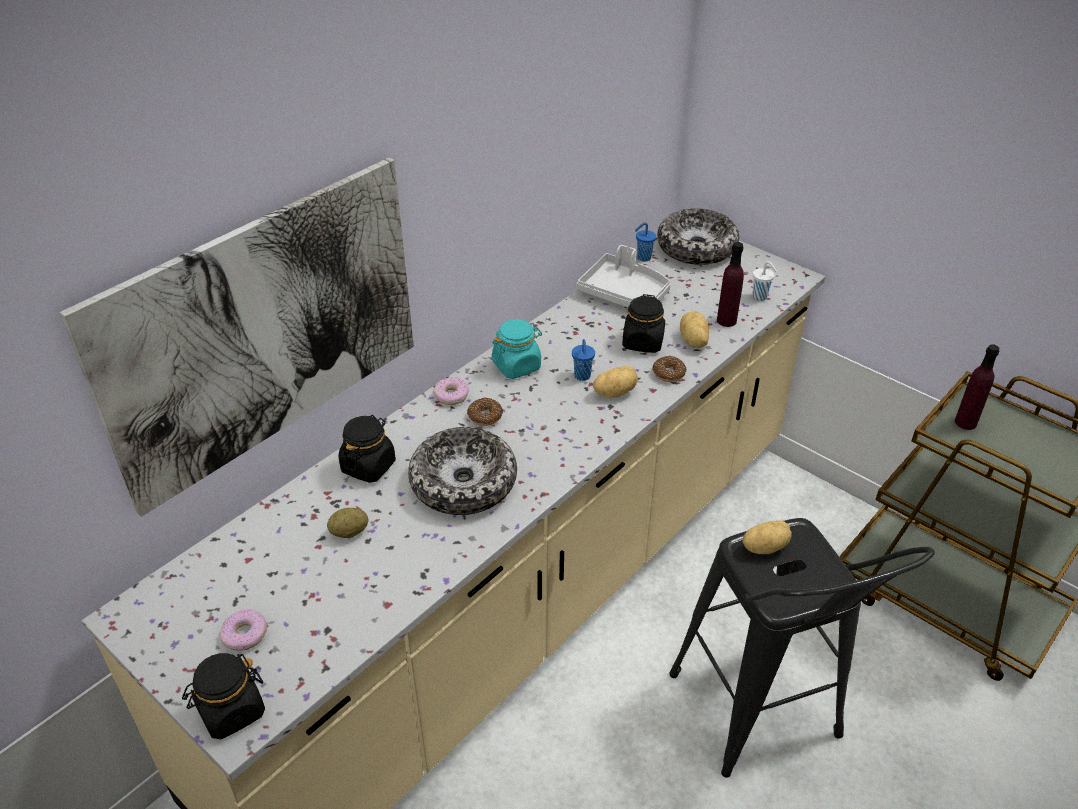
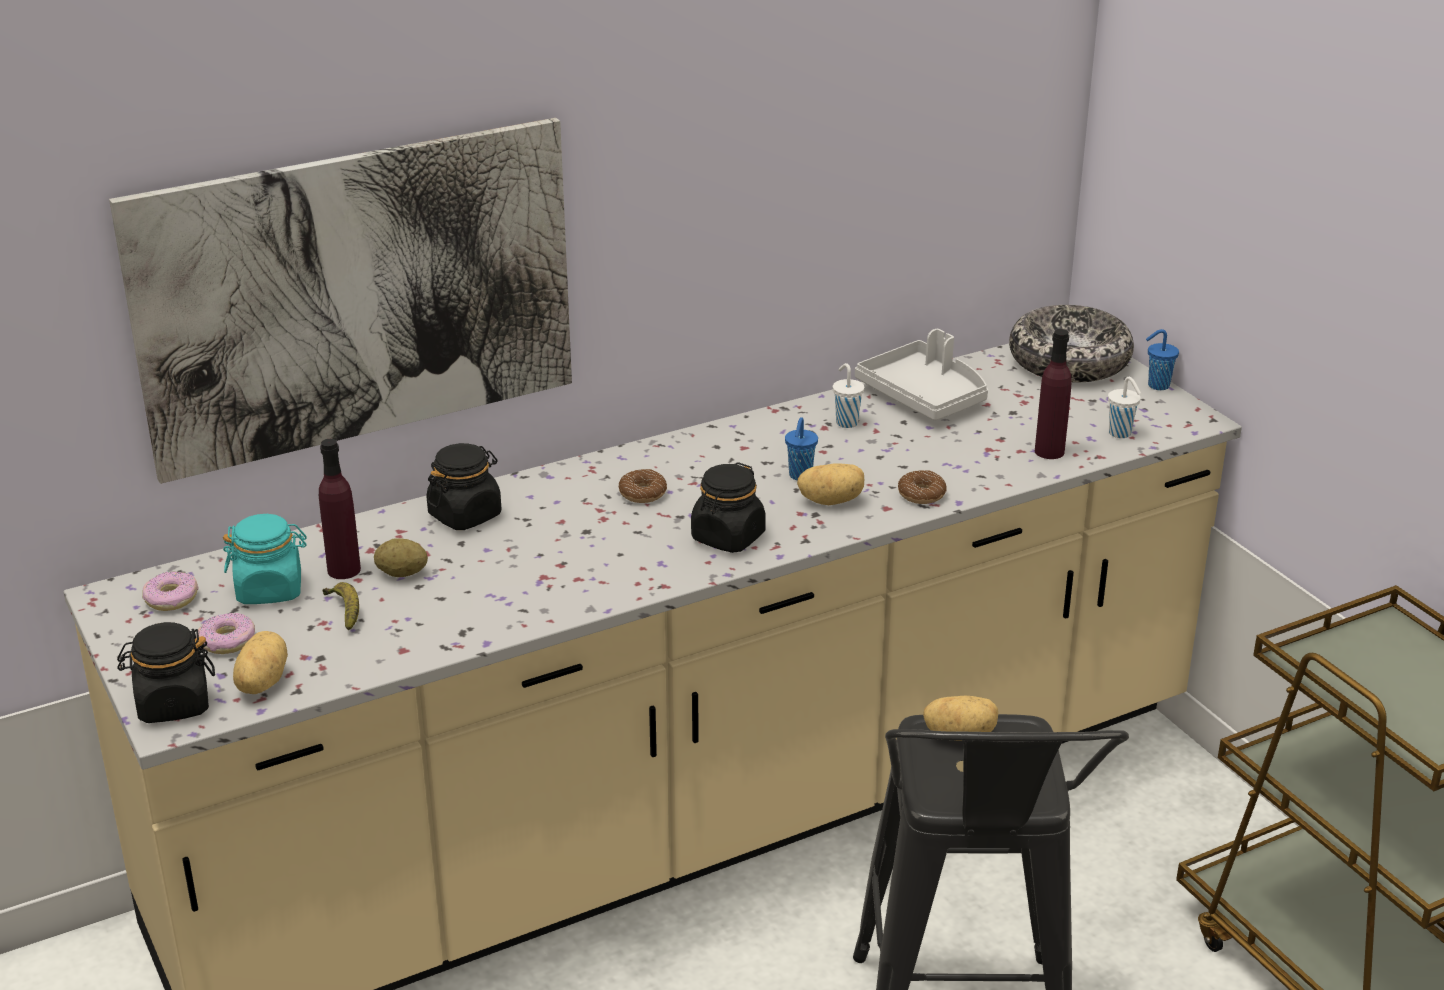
camera: 20 degrees right, 10 degrees down
bowl [408,427,517,515] -> none
donut [434,377,469,405] -> donut moved to [142,571,198,611]
turquoise jar [491,319,542,379] -> turquoise jar moved to [223,514,307,604]
black jar [622,294,665,353] -> black jar moved to [691,462,766,553]
blue cup [635,223,656,262] -> blue cup moved to [1146,329,1179,390]
potato [680,312,709,348] -> potato moved to [233,631,288,694]
purple bottle [955,344,1000,430] -> purple bottle moved to [319,439,361,579]
none -> banana [322,582,359,631]
none -> white cup [833,363,864,428]

